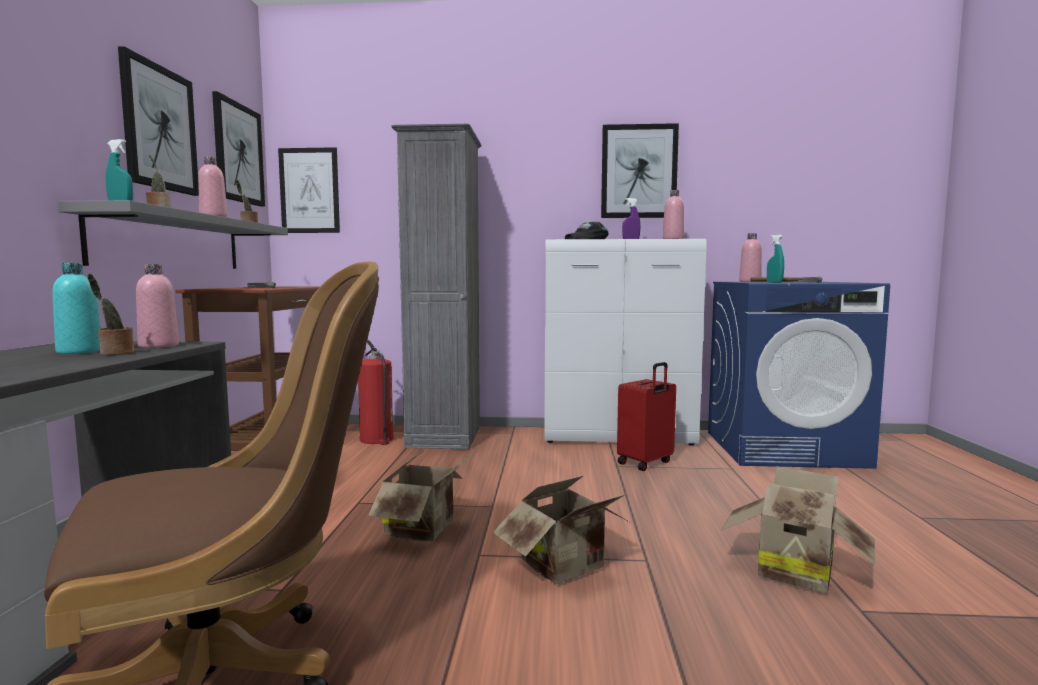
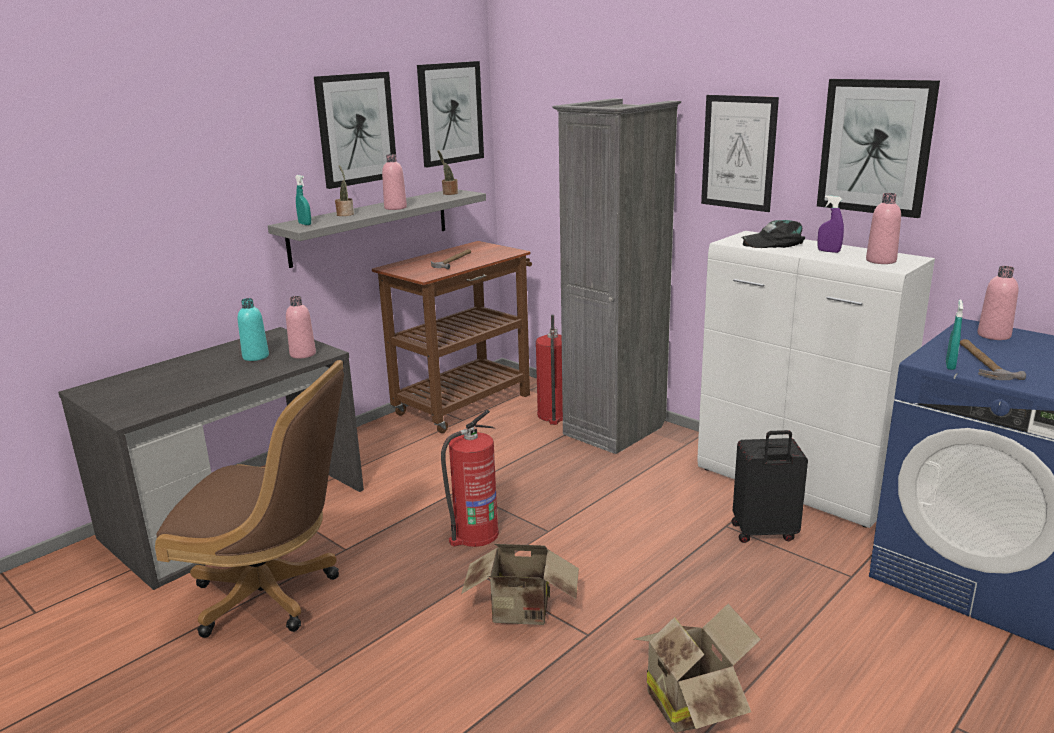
camera: 40 degrees right, 15 degrees up
potted plant [87,273,134,355] -> none
picture [278,147,340,233] -> picture moved to [701,95,779,212]
cardboard box [368,448,473,541] -> fire extinguisher [441,410,499,547]
red suitcase [617,362,676,471] -> black suitcase [732,430,808,543]

